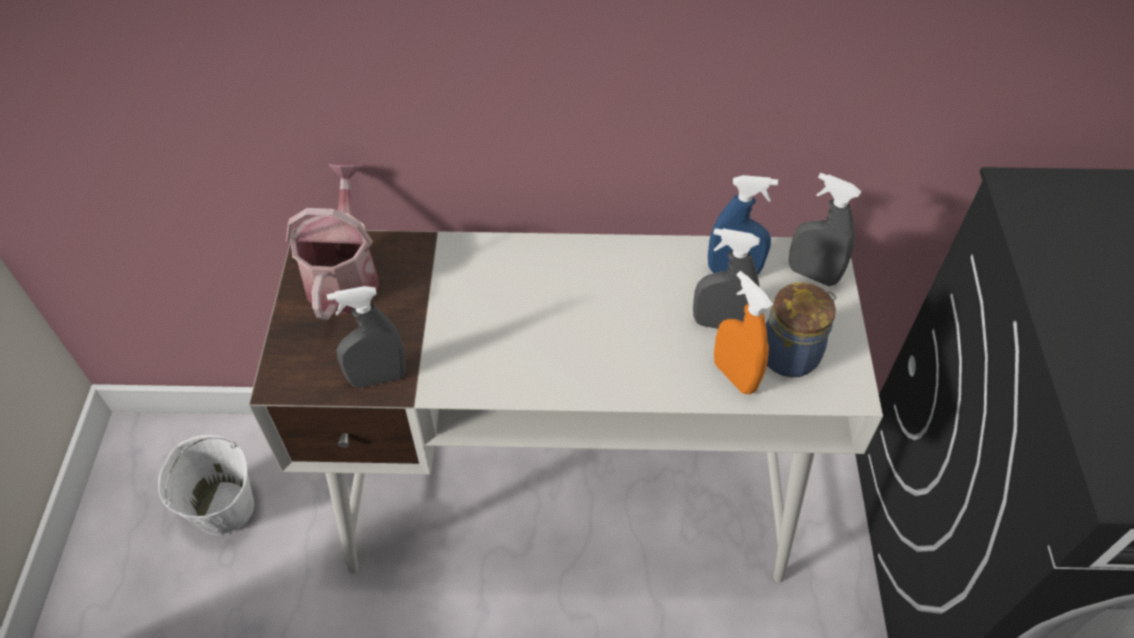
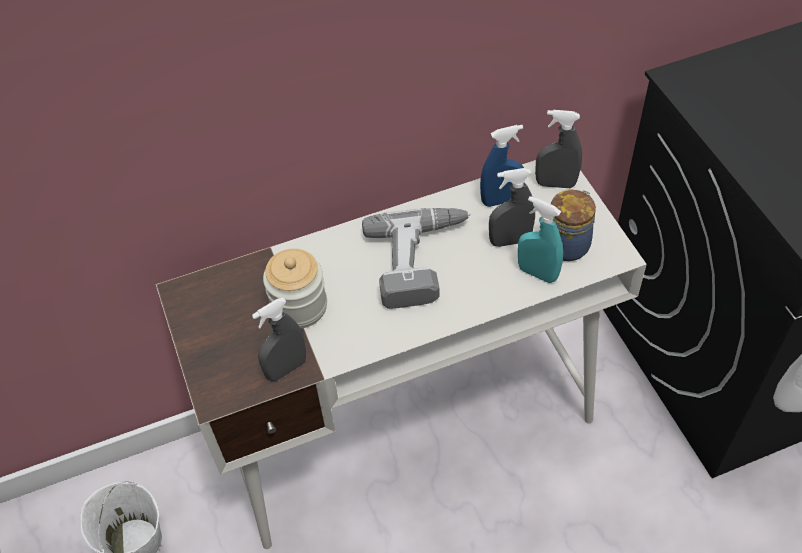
camera: 20 degrees left, 0 degrees up
watering can [286,164,379,320] -> none
orange spray bottle [714,271,773,394] -> turquoise spray bottle [518,196,563,283]
none -> jar [263,249,327,329]
none -> power drill [362,208,471,309]

